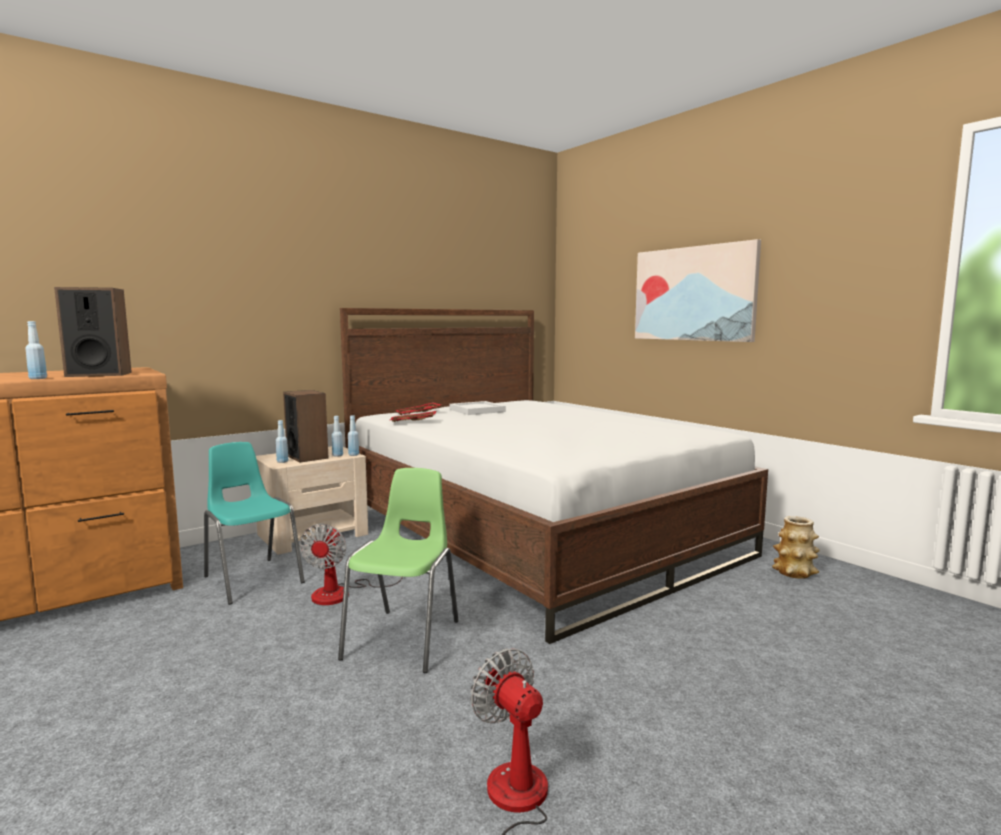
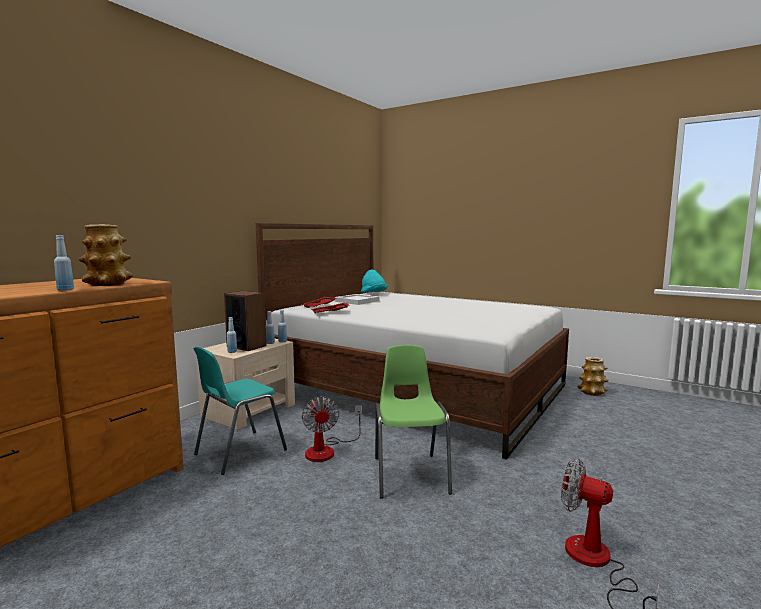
camera: 20 degrees left, 0 degrees up
speaker [54,287,132,377] -> vase [79,225,133,286]
turquoise chair [204,442,305,605] -> turquoise chair turned 75 degrees counterclockwise [193,347,287,475]
picture [635,239,761,342] -> none
none -> turquoise hat [361,270,388,293]

